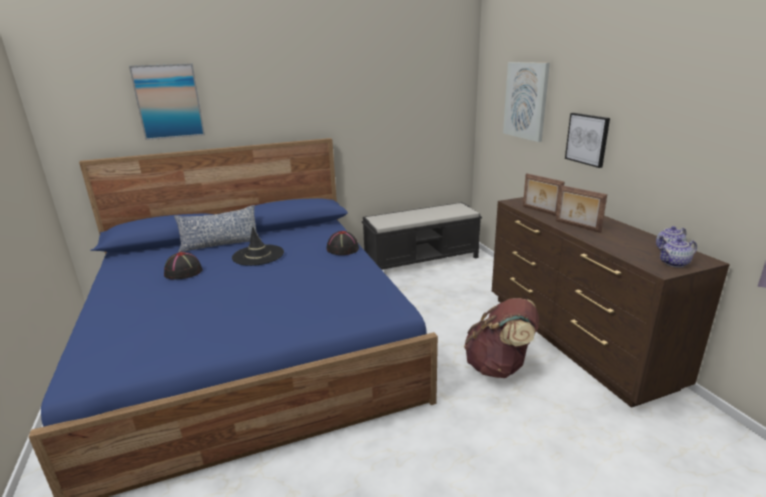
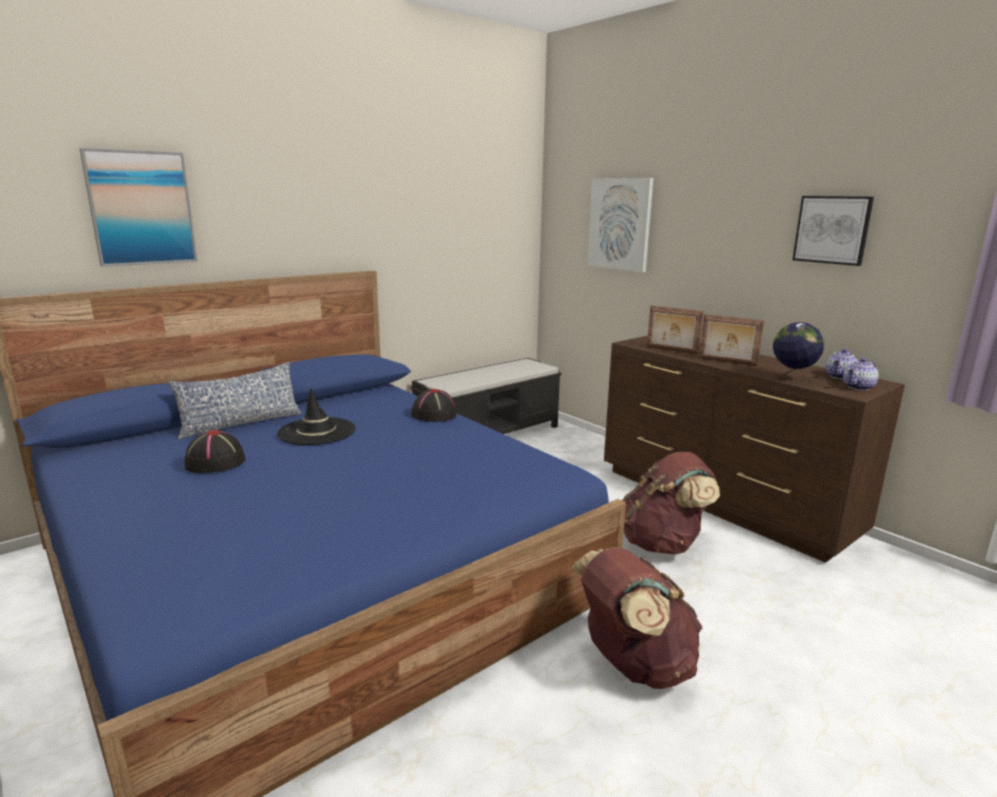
camera: 20 degrees left, 5 degrees down
picture [565,113,610,168] -> picture moved to [792,196,874,266]
none -> brown backpack [572,548,702,689]
none -> globe [773,322,824,384]

